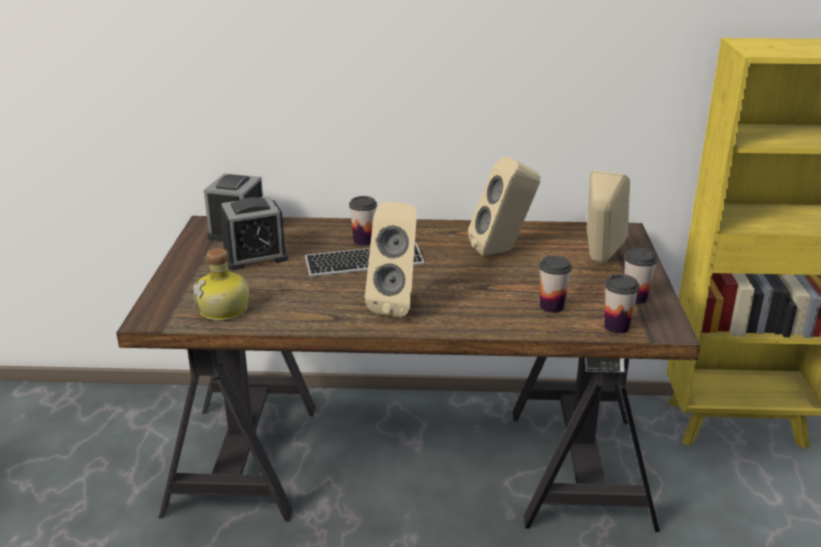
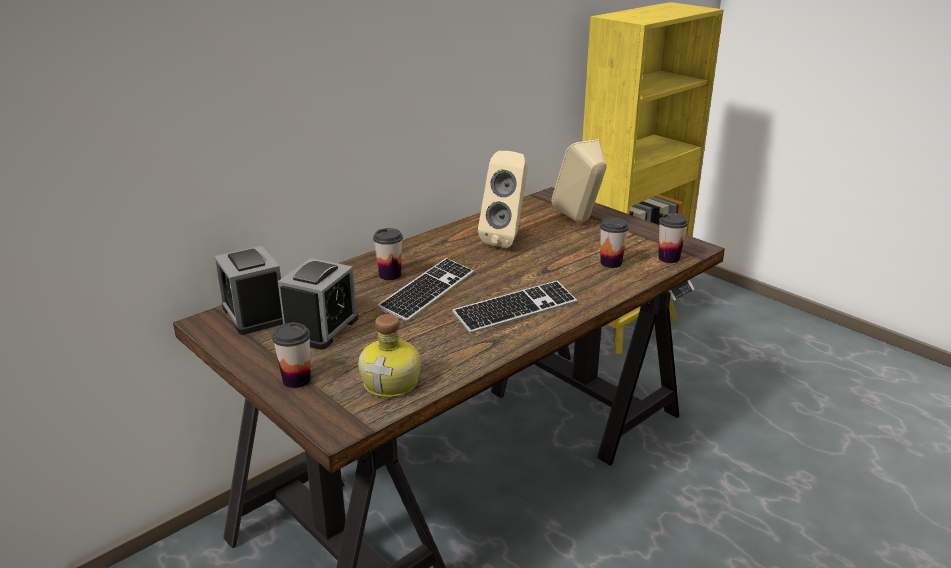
camera: 45 degrees left, 0 degrees up
beige speaker [365,202,417,317] -> keyboard [452,281,577,333]
cup [624,248,657,304] -> cup moved to [272,323,311,388]

